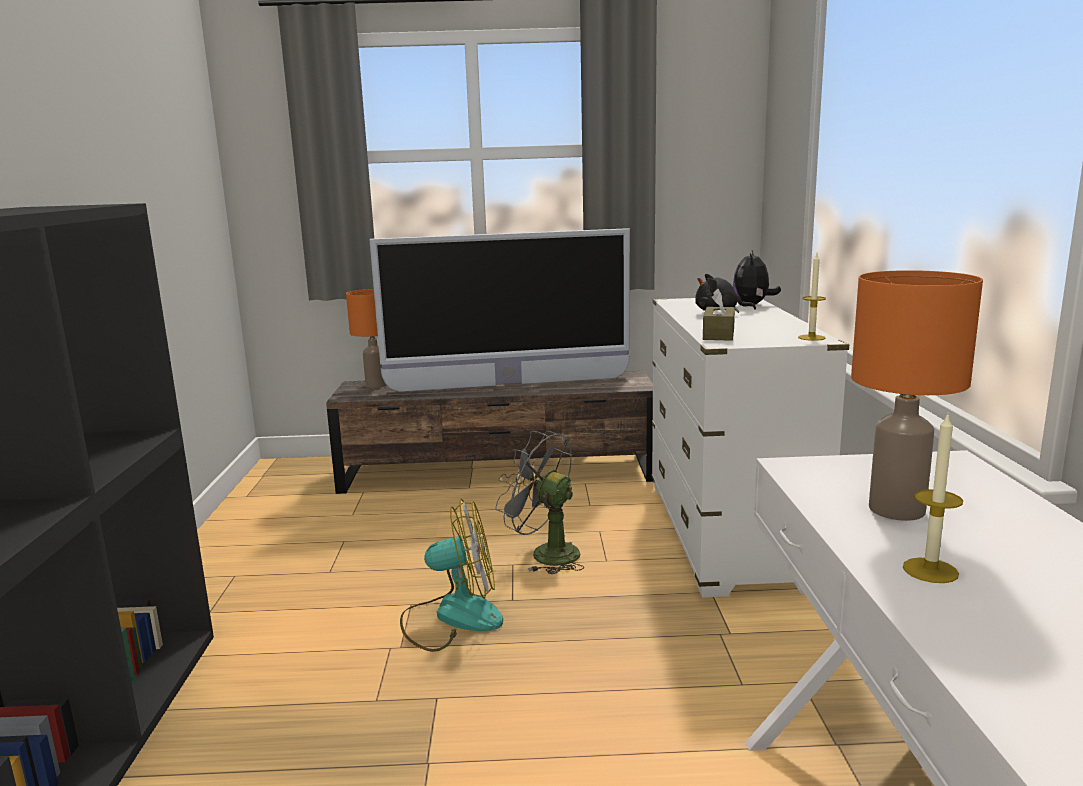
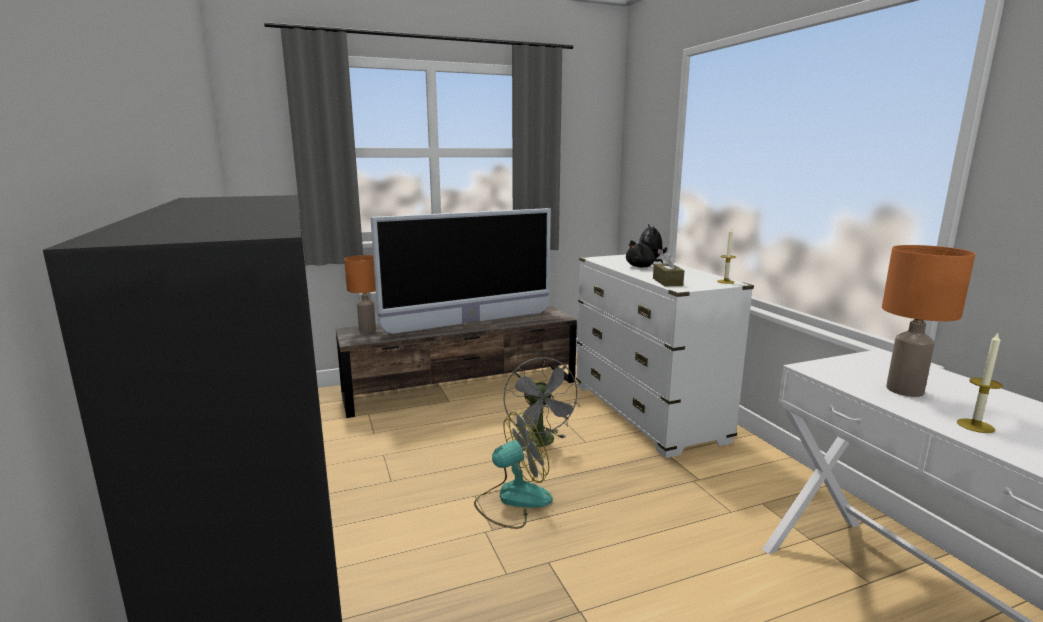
camera: 20 degrees left, 0 degrees up
grey fan [496,431,584,574] -> grey fan turned 120 degrees counterclockwise [503,357,580,447]

